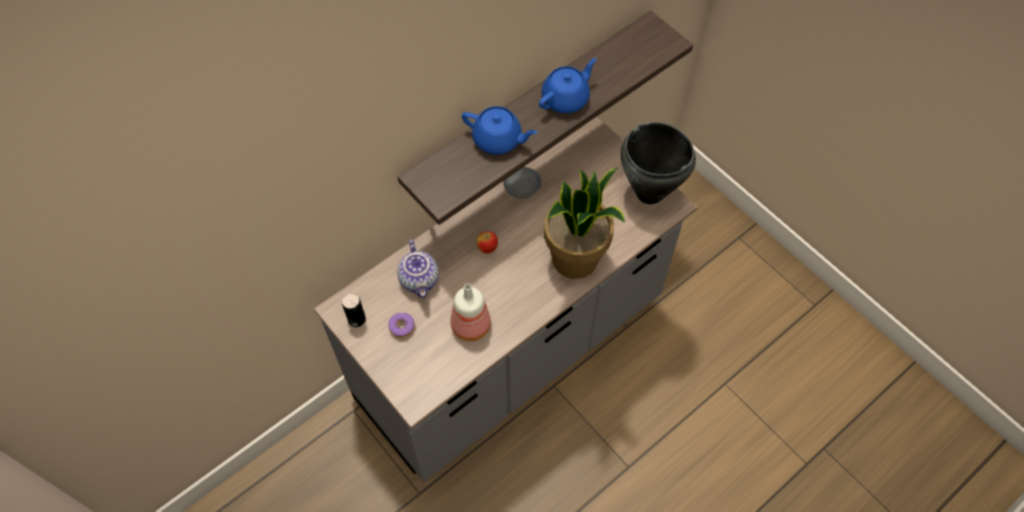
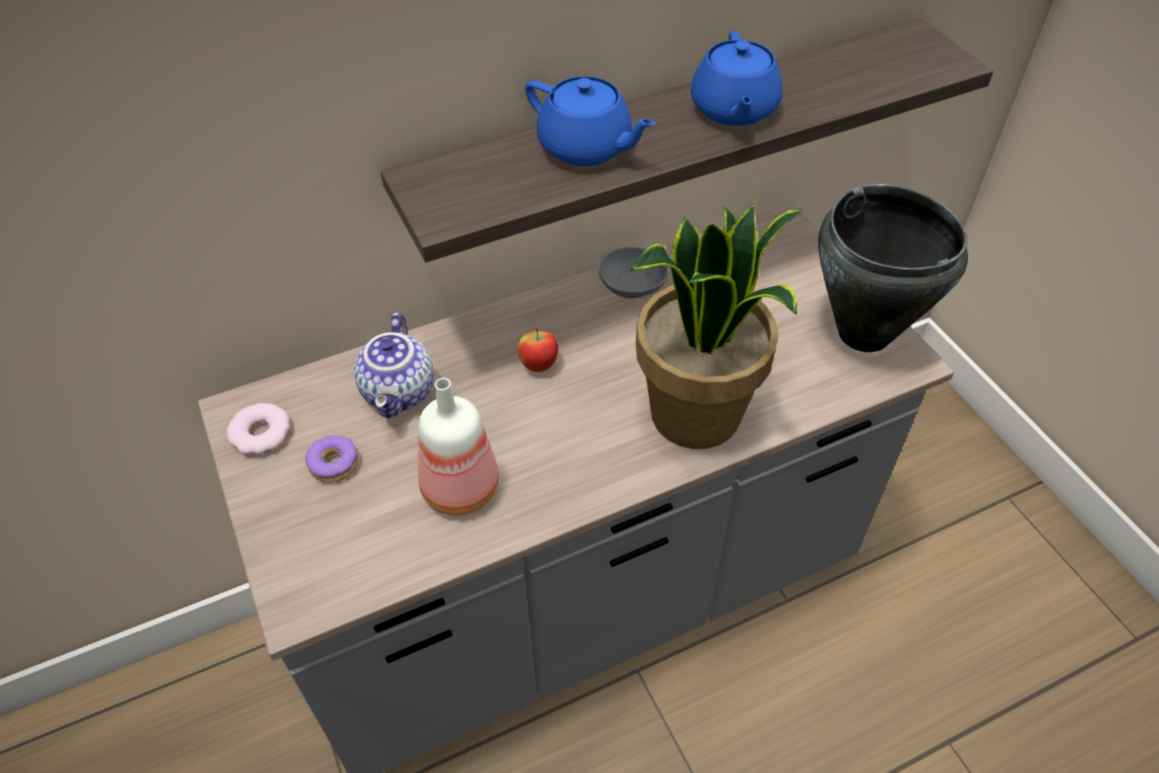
camera: 15 degrees right, 10 degrees down
can [342,293,366,327] -> donut [226,403,290,455]
blue teapot [539,58,596,113] -> blue teapot turned 120 degrees clockwise [691,31,783,126]

